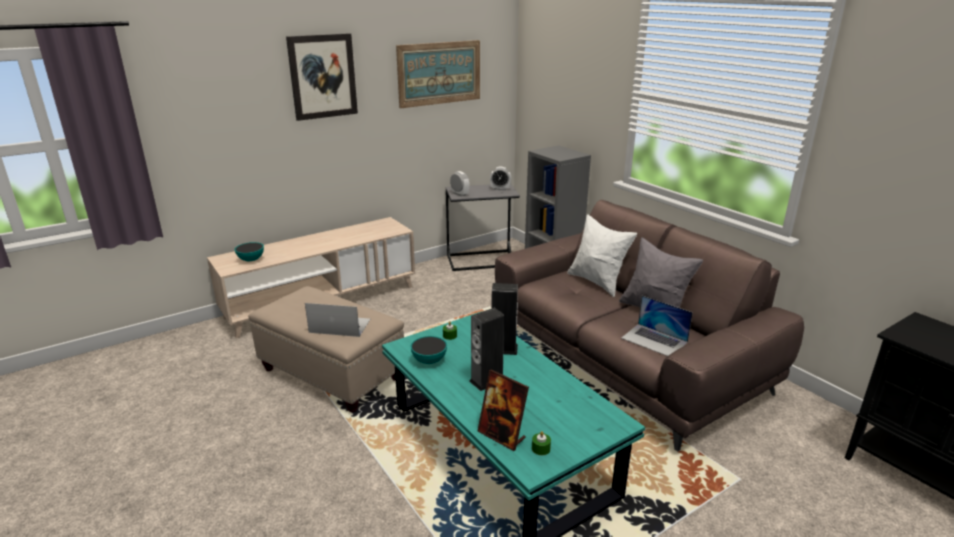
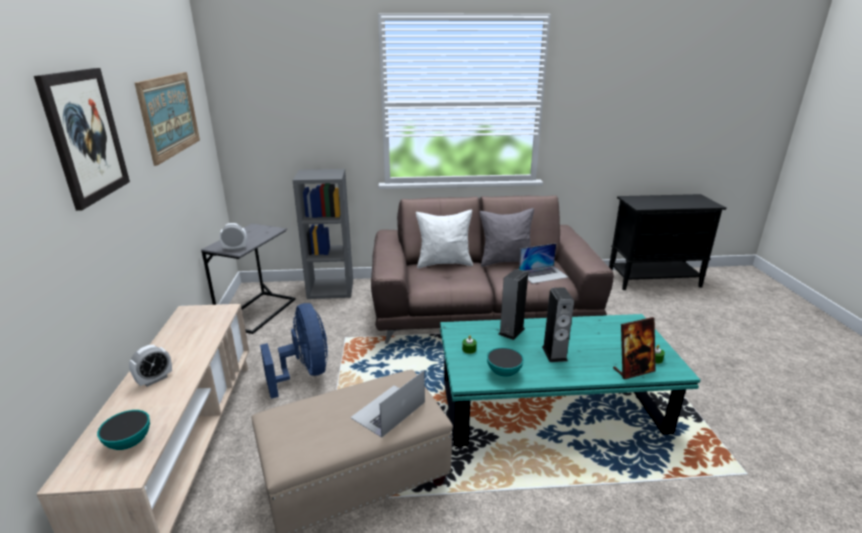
camera: 60 degrees left, 0 degrees up
alarm clock [490,167,511,191] -> alarm clock moved to [129,345,172,387]
none -> blue fan [260,303,328,399]

